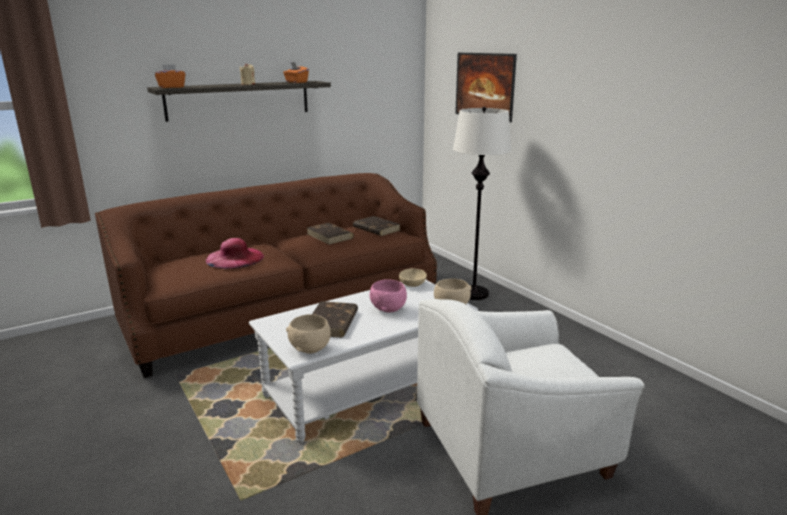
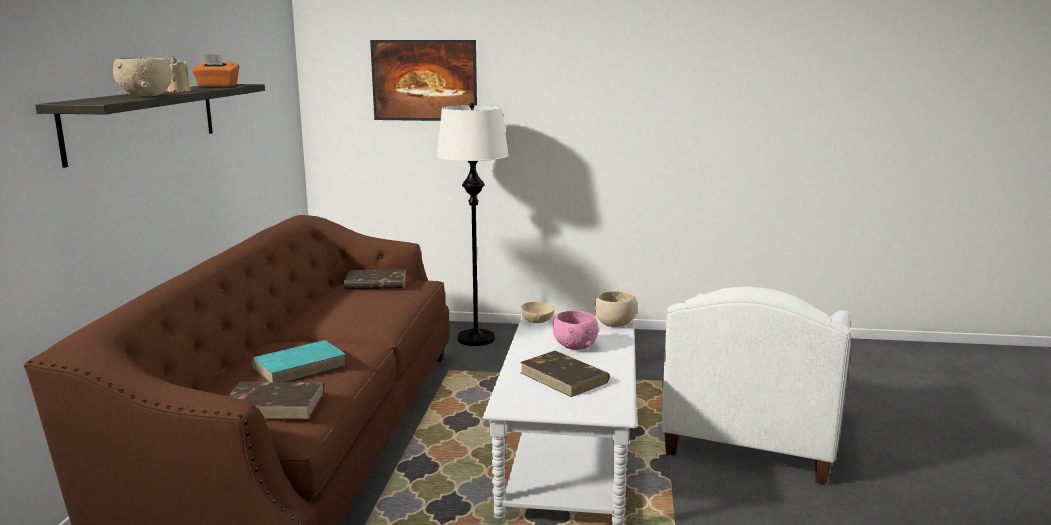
camera: 50 degrees left, 5 degrees down
orange tissue box [155,64,185,88] -> none
pink hat [206,238,264,269] -> turquoise book [252,340,346,382]
beige bowl [286,314,331,354] -> beige bowl moved to [113,57,172,96]
brown book [307,223,354,245] -> brown book moved to [228,382,325,419]

